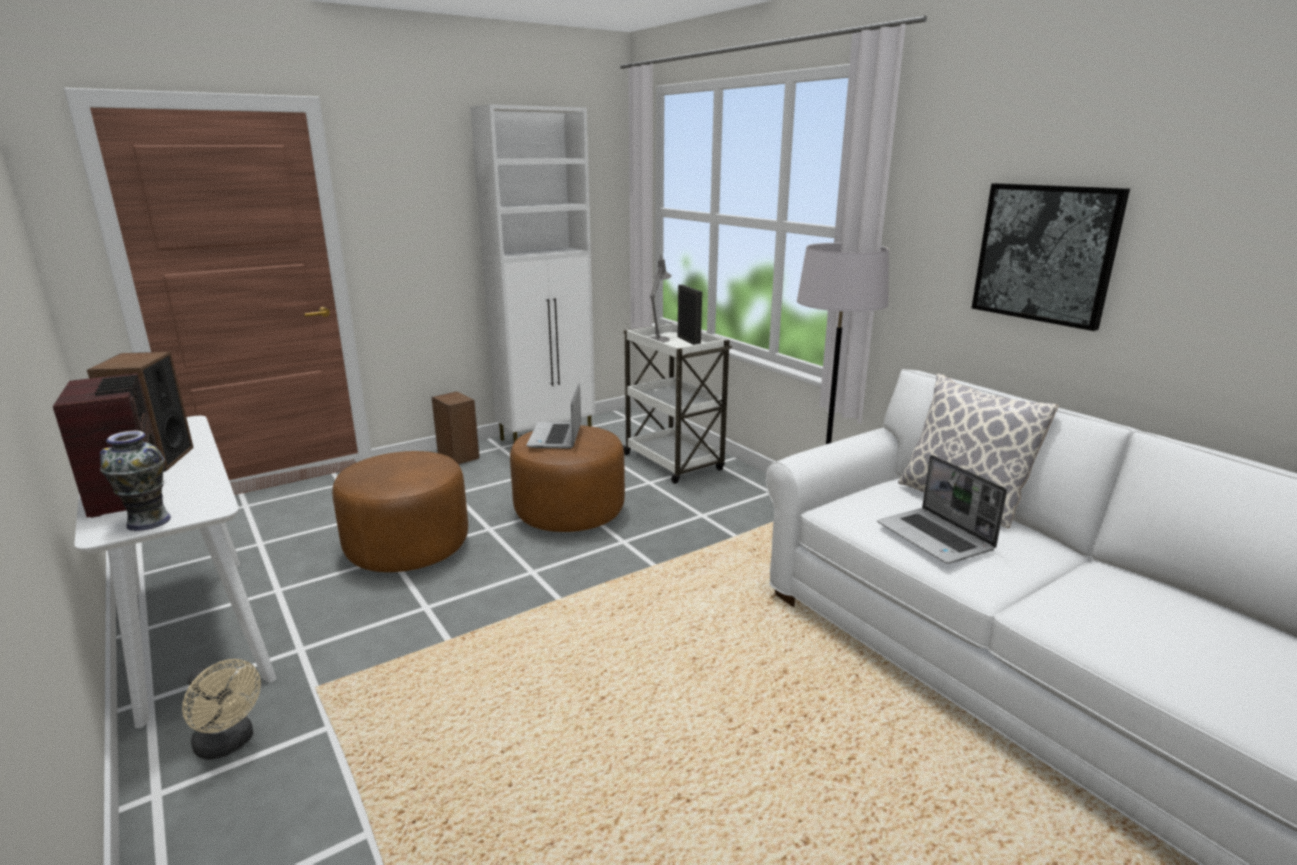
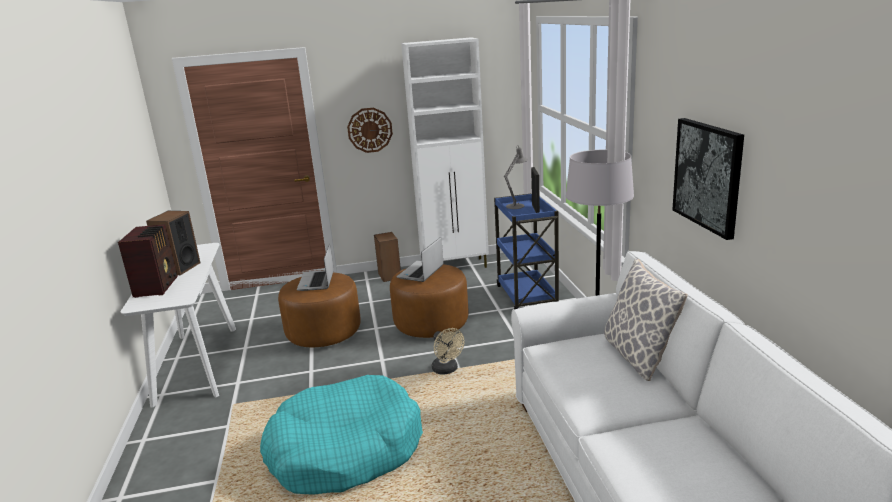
camera: 25 degrees right, 0 degrees up
vase [100,431,171,531] -> none
beige fan [182,659,261,760] -> beige fan moved to [432,328,464,375]
white cart [623,323,732,484] -> blue cart [494,194,559,310]
laptop [877,455,1007,564] -> laptop moved to [297,243,334,291]
none -> turquoise dog bed [260,375,423,495]
none -> wall clock [347,108,393,153]

